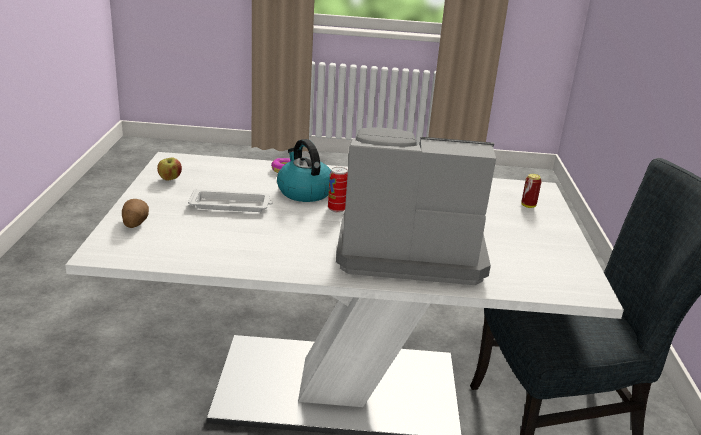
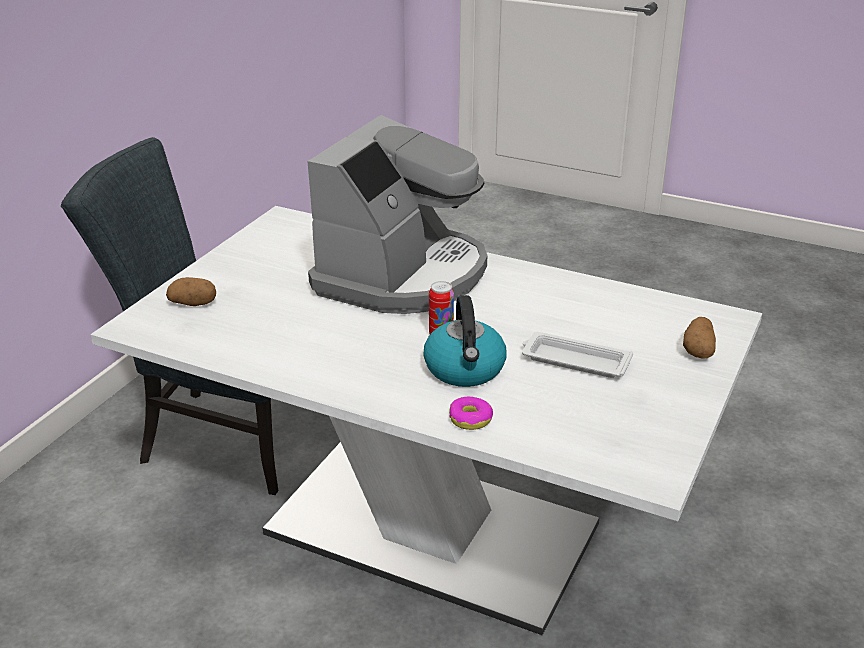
camera: 155 degrees left, 5 degrees up
apple [157,158,182,181] -> none
coffee machine [336,127,496,285] -> coffee machine turned 90 degrees counterclockwise [307,115,487,314]
can [521,174,542,208] -> potato [166,277,216,306]

